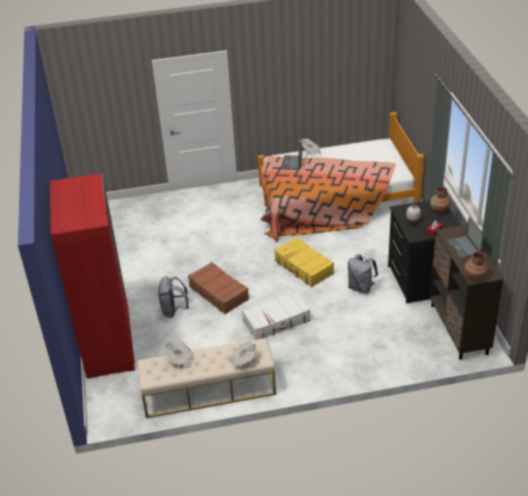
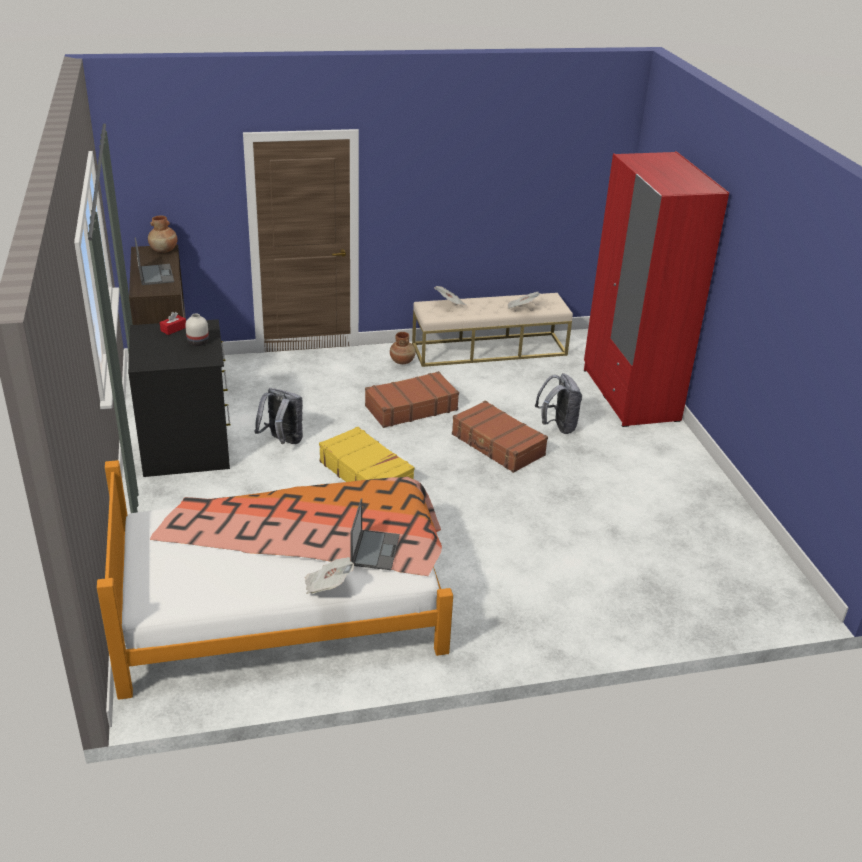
camera: 175 degrees right, 5 degrees down
white suitcase [242,291,310,340] -> brown suitcase [365,371,459,428]
brown vase [430,187,451,212] -> brown vase moved to [390,332,416,364]

